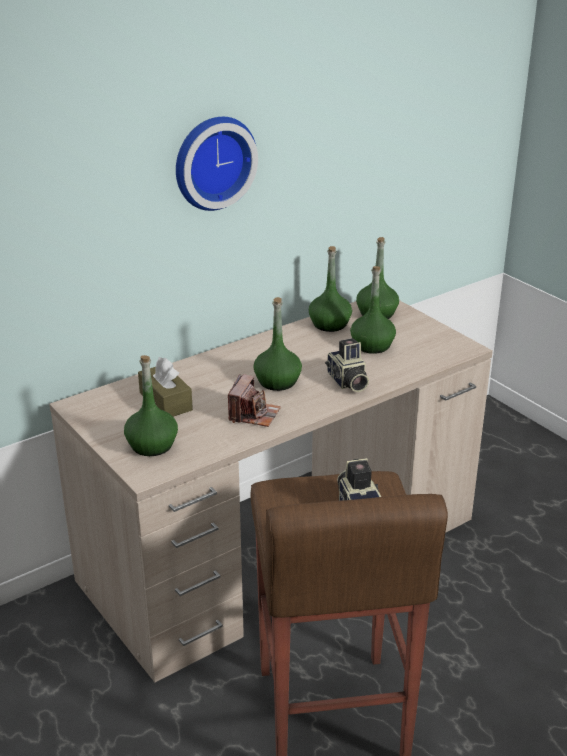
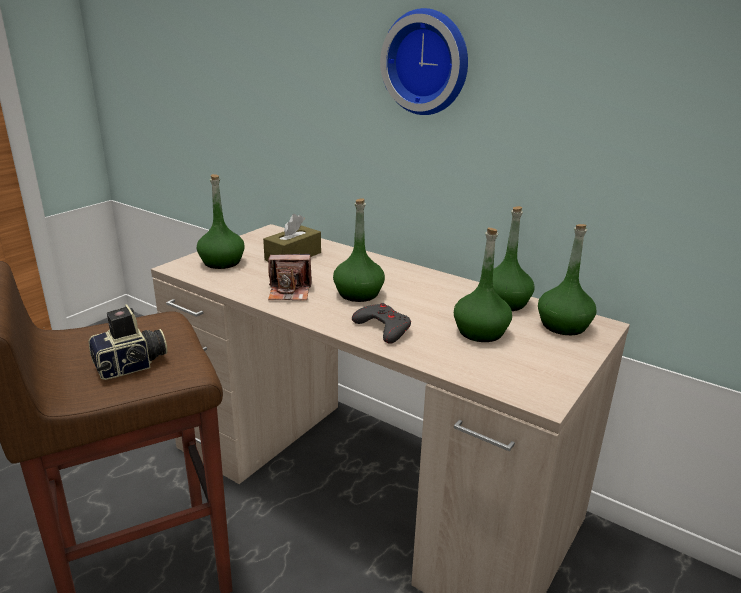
camera: 70 degrees right, 5 degrees down
camera [325,338,369,392] -> grey game controller [352,303,411,344]

